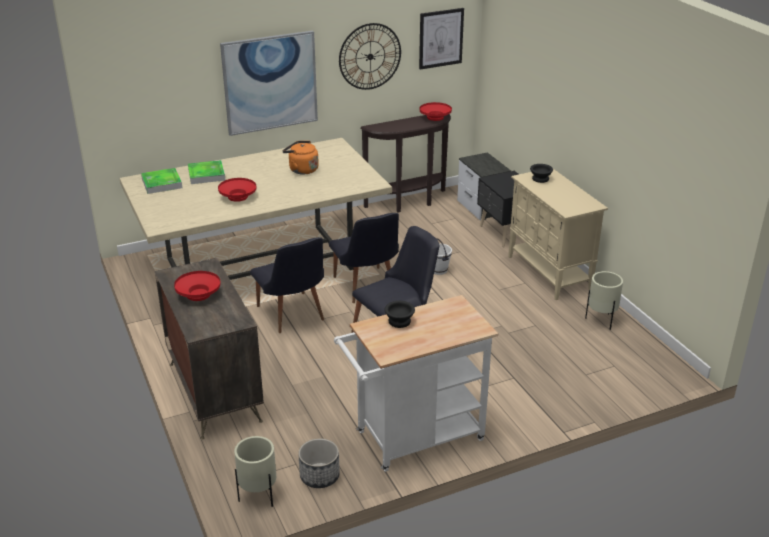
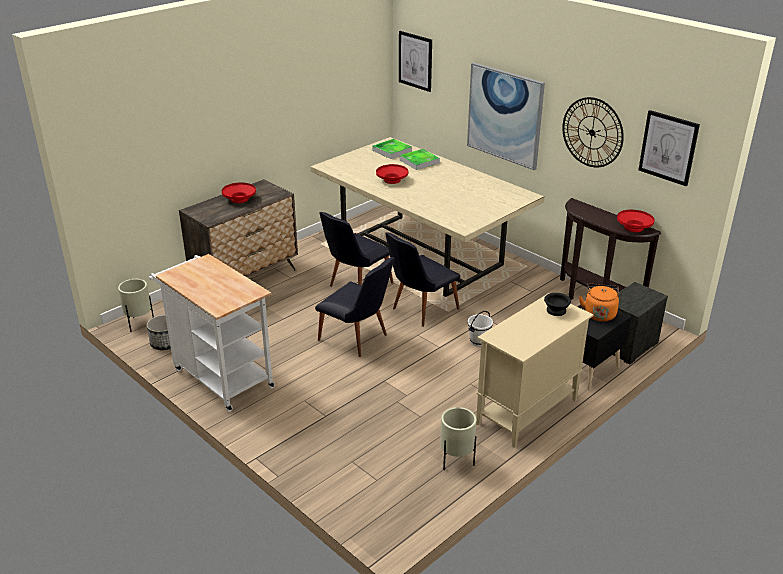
camera: 70 degrees right, 0 degrees up
orange kettle [282,141,319,175] -> orange kettle moved to [579,284,619,322]
black bowl [385,301,415,328] -> none
none -> picture [399,31,432,92]

